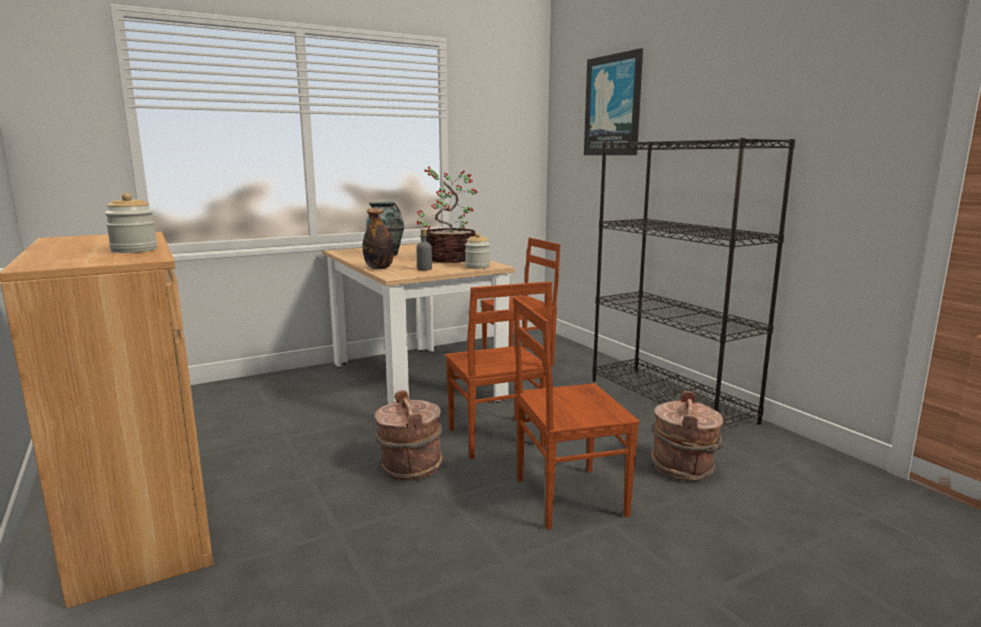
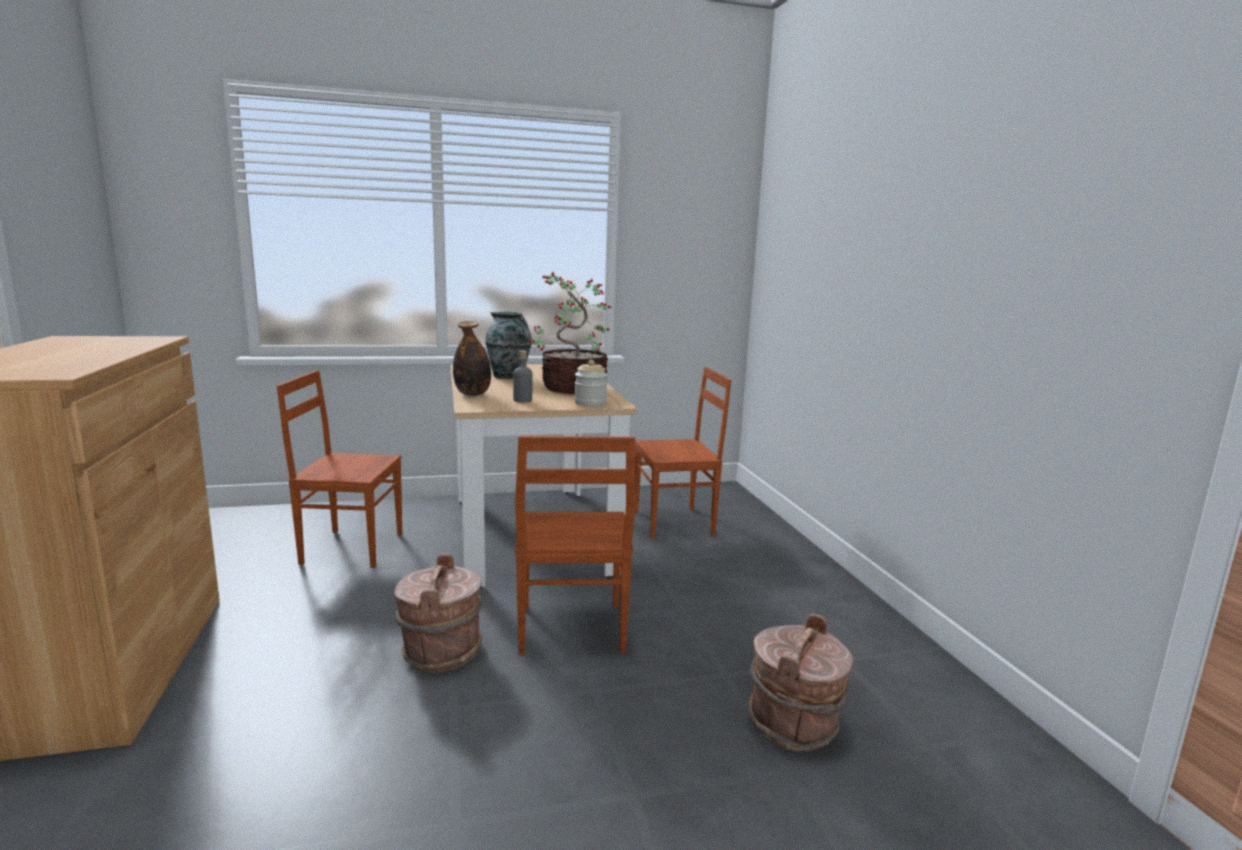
camera: 15 degrees right, 0 degrees up
jar [104,193,157,253] -> none
brown chair [513,297,640,530] -> brown chair moved to [277,370,402,568]
picture [584,48,643,155] -> none
black bookcase [592,138,795,426] -> none

